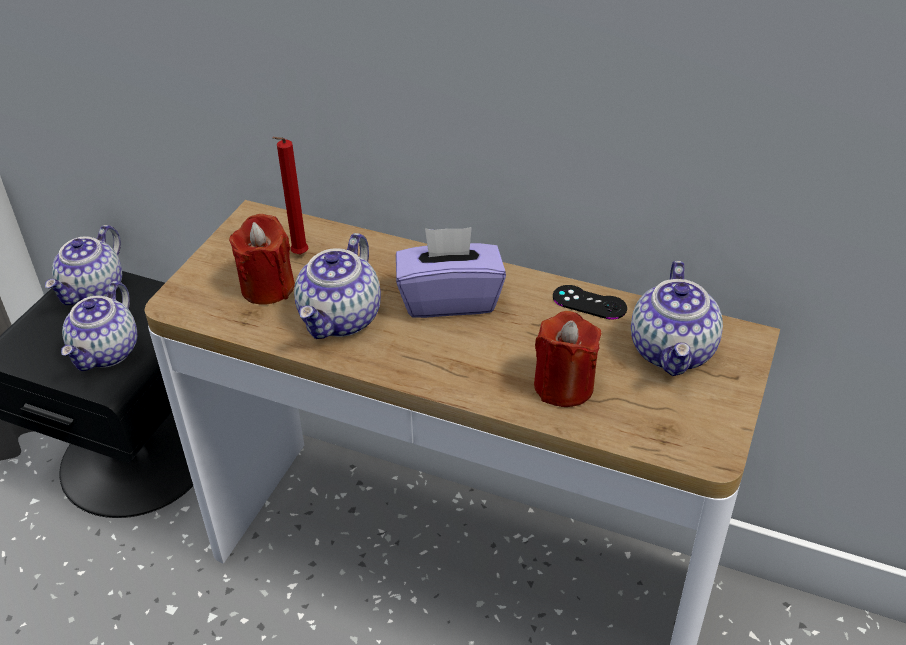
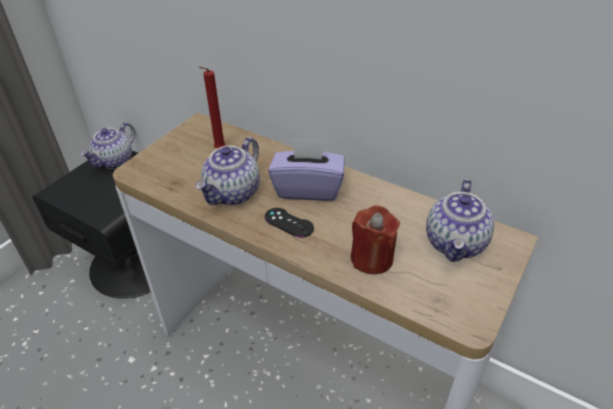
camera: 10 degrees right, 0 degrees up
teapot [61,281,137,371] -> none
red candle [229,214,295,305] -> none
black game controller [553,285,627,320] -> black game controller moved to [265,208,314,238]

